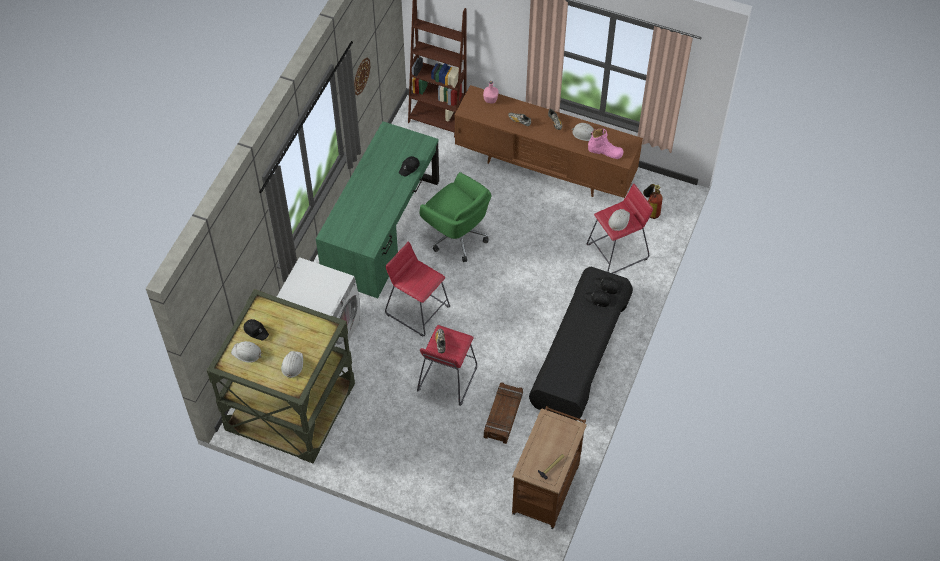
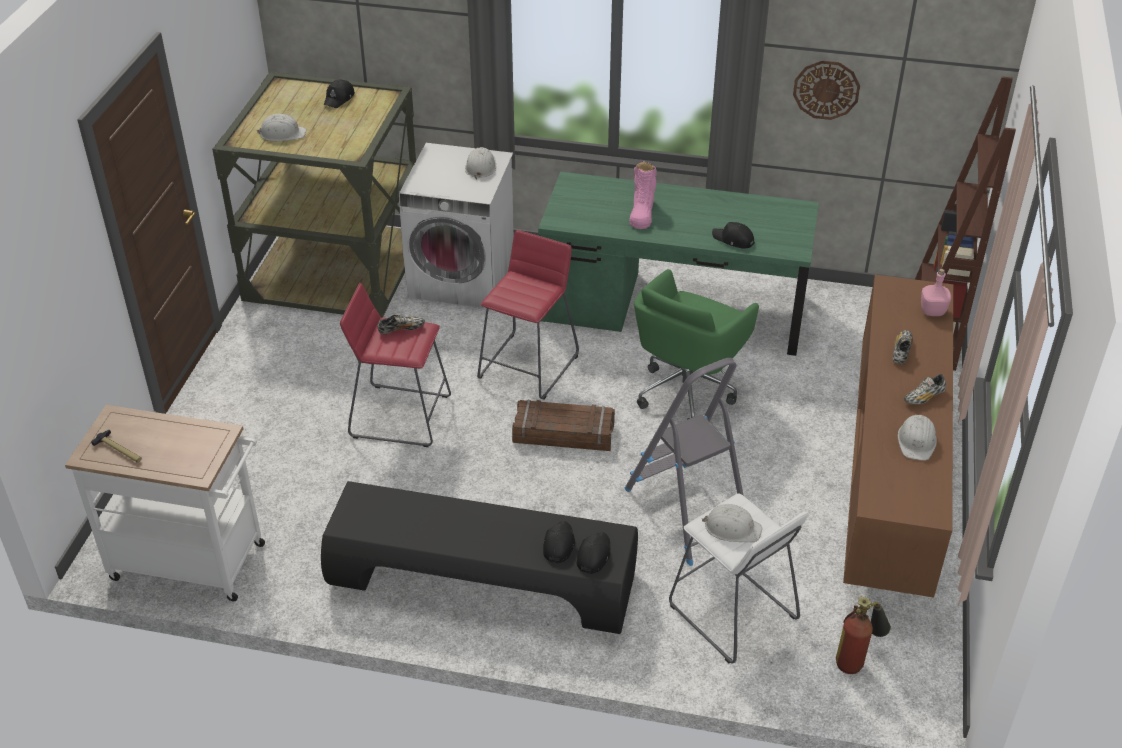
camera: 80 degrees right, 15 degrees down
white hard hat [231,341,263,363] -> white hard hat moved to [465,147,496,179]
crate [484,382,523,444] -> crate moved to [512,400,615,451]
brown cart [512,406,587,529] -> white cart [65,405,265,601]
red stool [587,184,653,274] -> white stool [669,493,809,663]
pink boot [588,128,623,159] -> pink boot moved to [629,161,657,229]
none -> grey step ladder [625,358,744,566]

